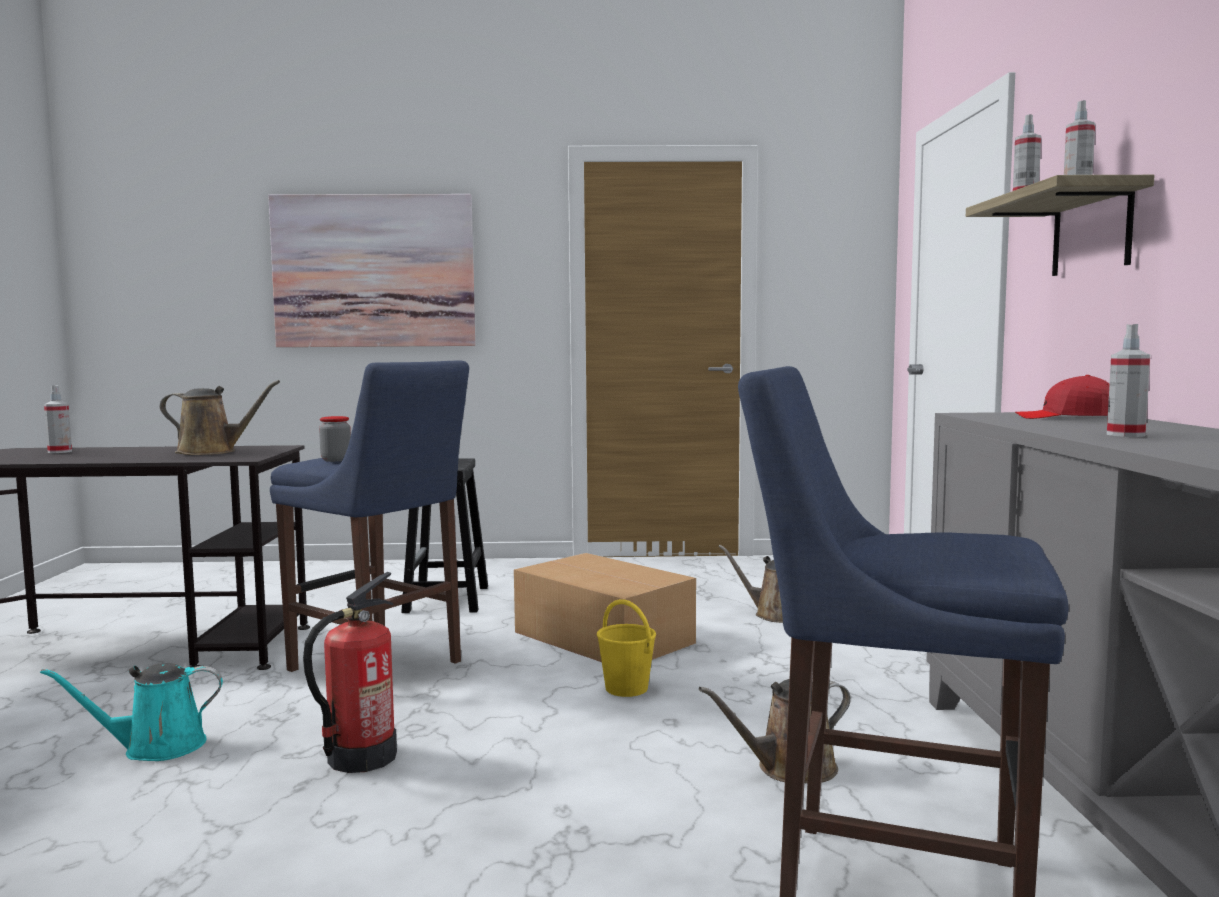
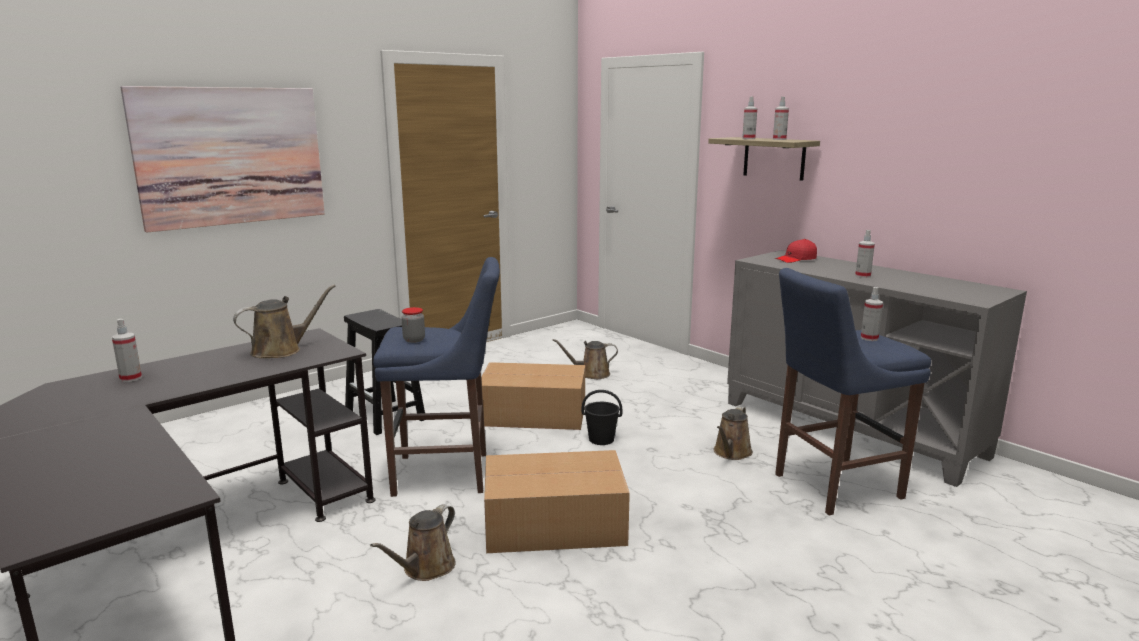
camera: 40 degrees left, 10 degrees up
turquoise watering can [40,663,223,761] -> brown watering can [370,504,456,581]
fire extinguisher [303,572,397,773] -> cardboard box [484,450,630,553]
yellow bucket [597,599,656,697] -> black bucket [582,390,623,445]
none -> spray bottle [861,287,883,341]

